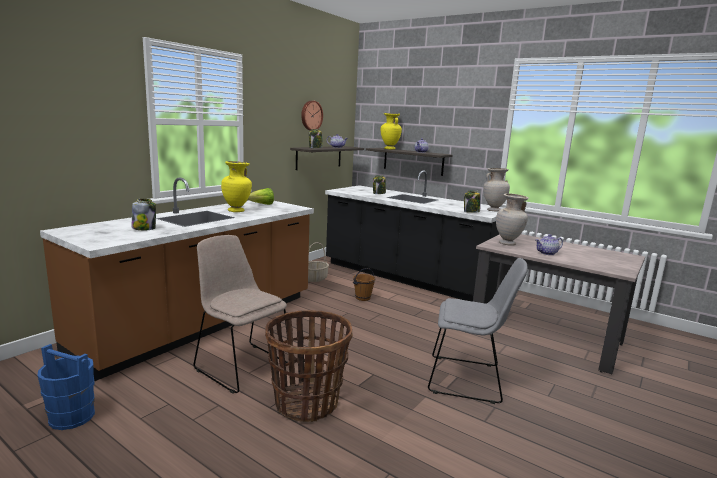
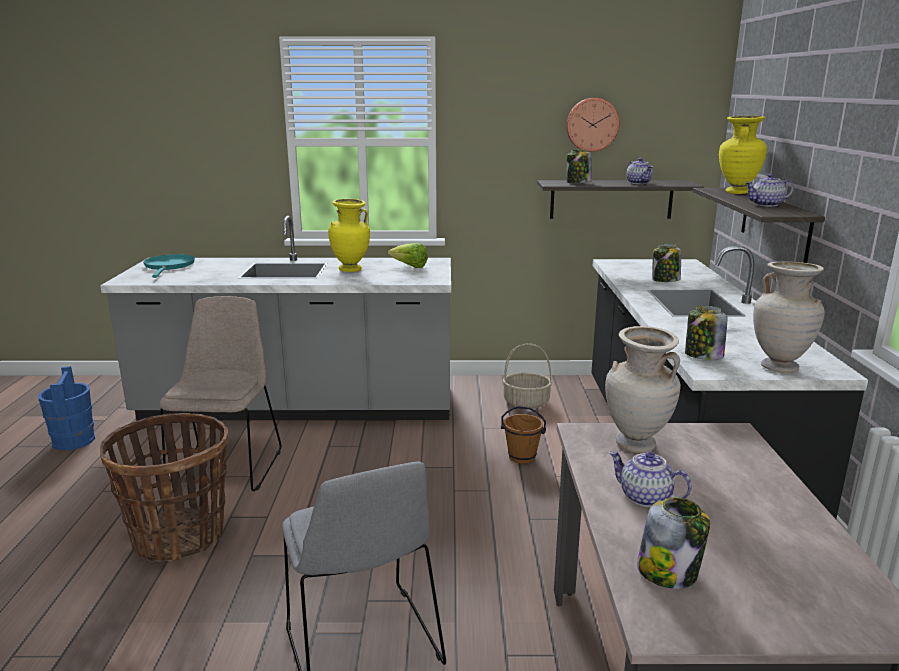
camera: 55 degrees right, 5 degrees up
brown counter [40,177,314,381] -> grey counter [100,216,451,420]
jar [132,199,156,230] -> jar moved to [637,497,710,589]
none -> turquoise frying pan [143,254,195,278]

